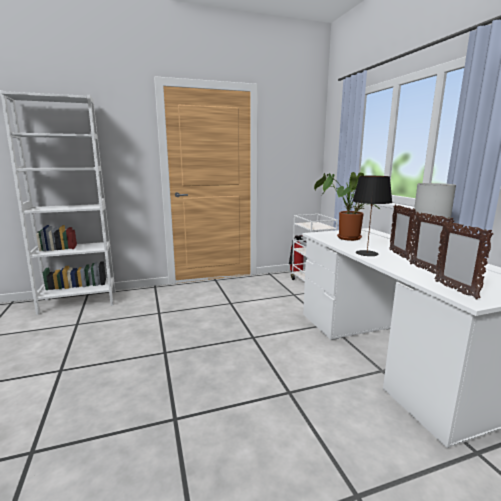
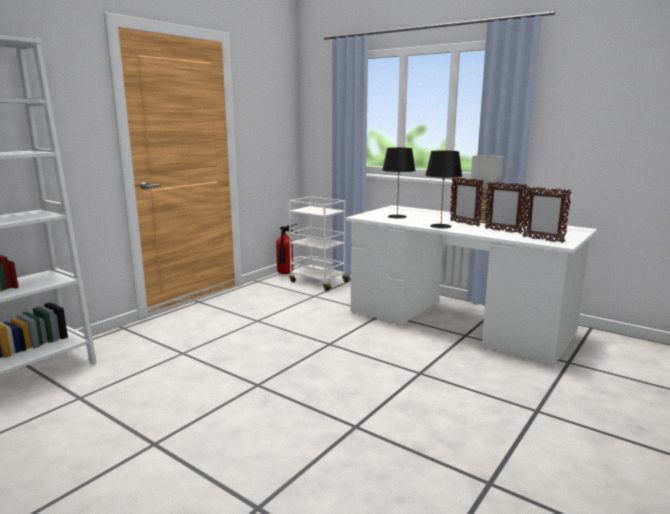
camera: 35 degrees left, 0 degrees up
potted plant [314,172,381,241] -> black table lamp [383,148,416,219]

